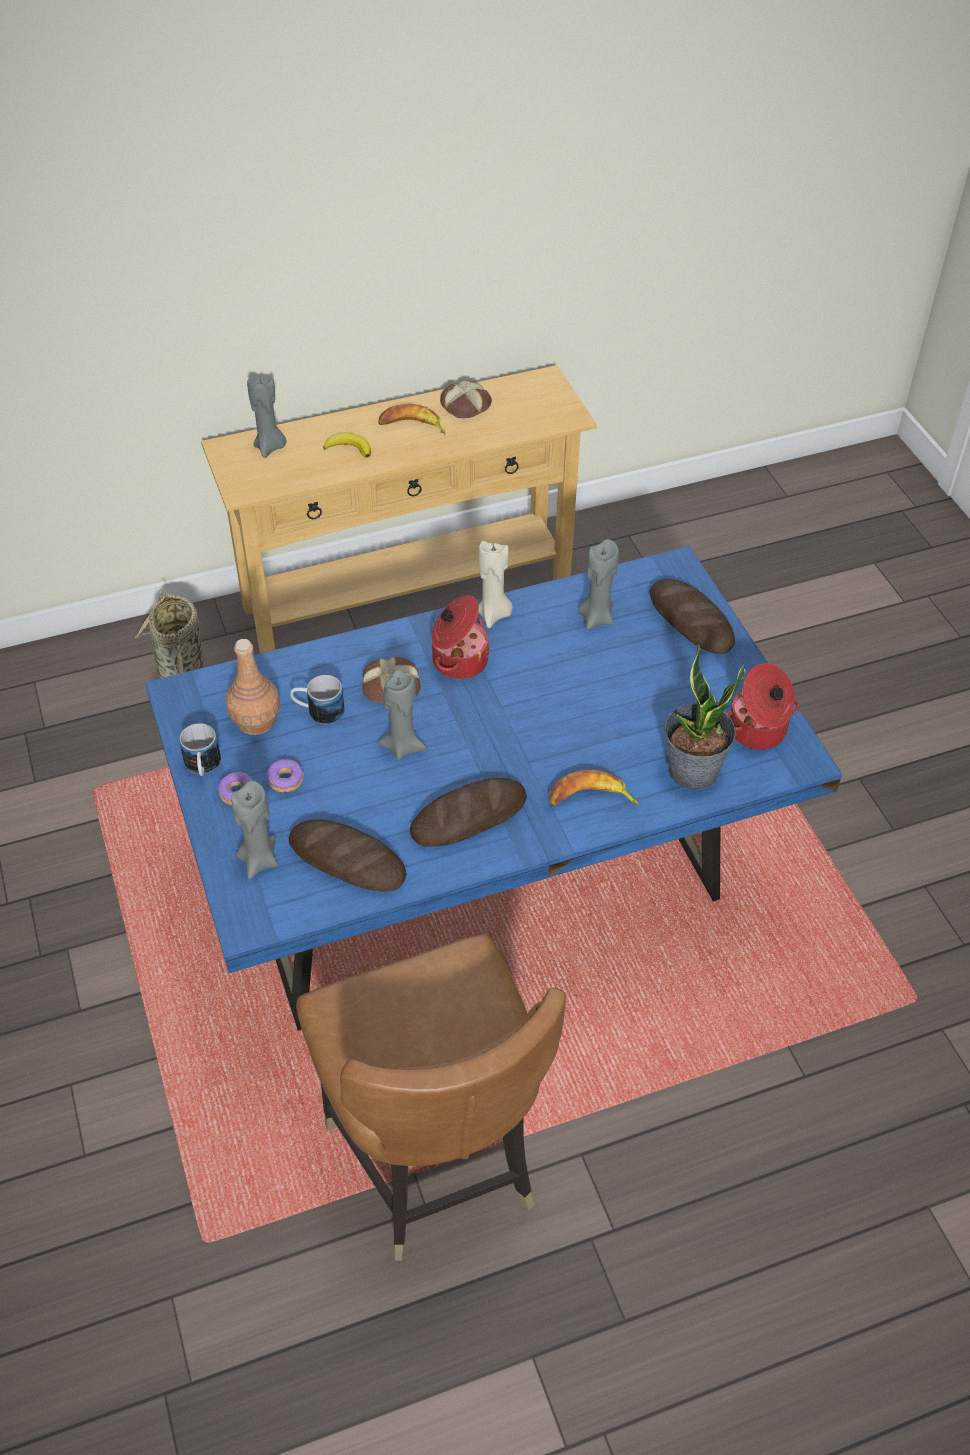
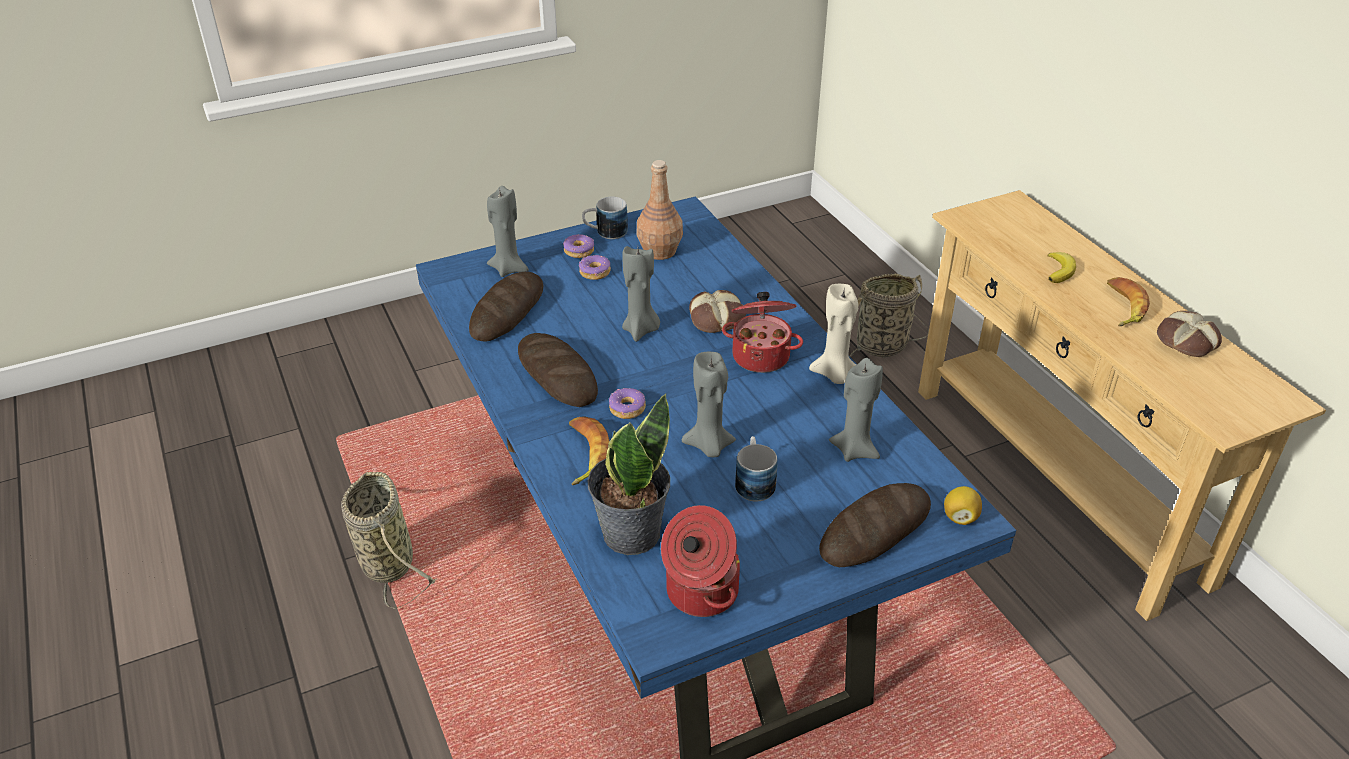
camera: 85 degrees right, 10 degrees down
grey candle [247,376,286,458] -> grey candle moved to [682,352,736,457]
mug [290,675,344,725] -> mug moved to [735,436,777,502]
brown chair [296,934,566,1261] -> basket [341,472,437,609]
none -> donut [609,388,646,419]
none -> lemon [944,486,982,525]

